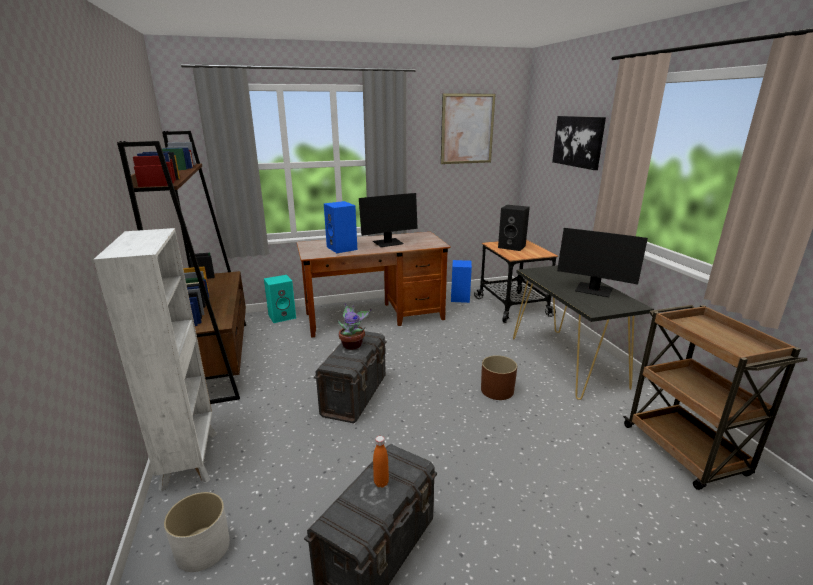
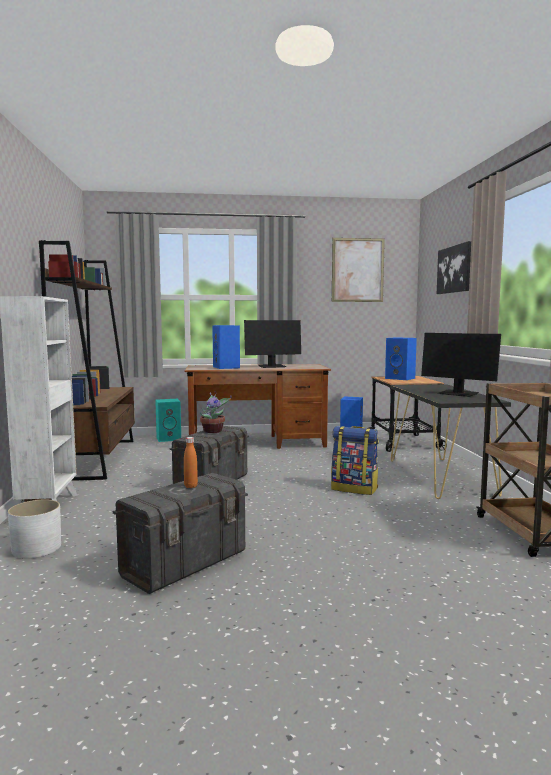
camera: 10 degrees right, 15 degrees down
brown planter [481,355,517,400] -> backpack [331,426,379,495]
black speaker [498,205,530,251] -> blue speaker [385,337,417,380]

